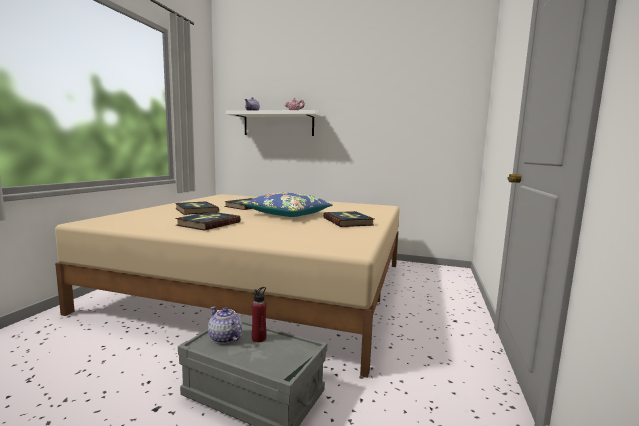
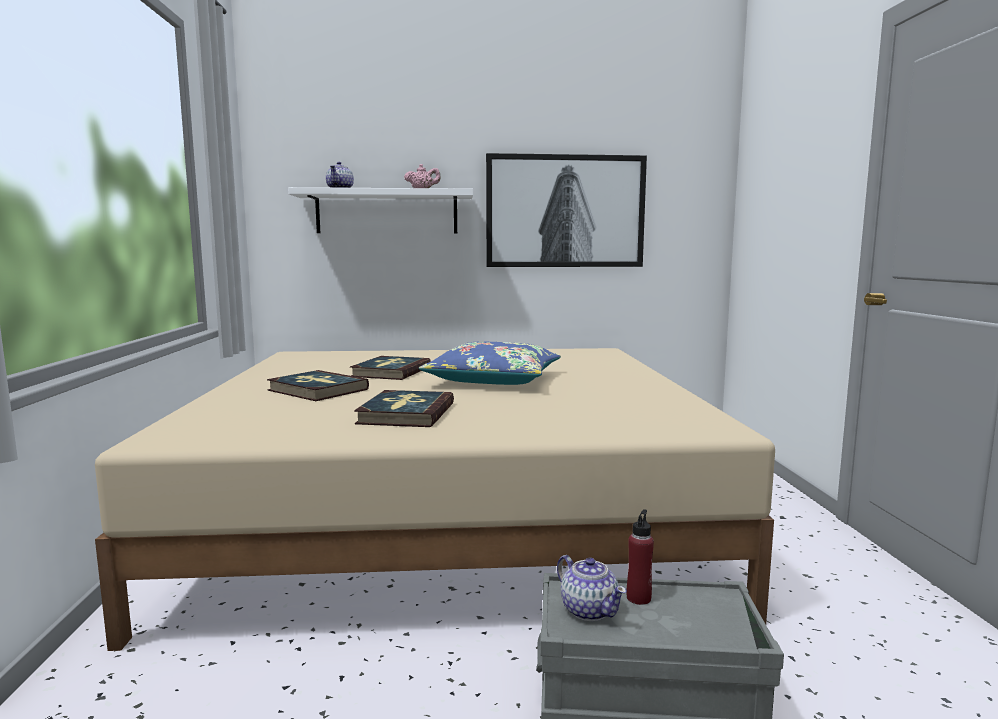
camera: 20 degrees left, 0 degrees up
teapot [208,307,242,344] -> teapot turned 150 degrees counterclockwise [557,555,627,621]
book [323,211,374,227] -> none
none -> picture [486,153,647,267]

